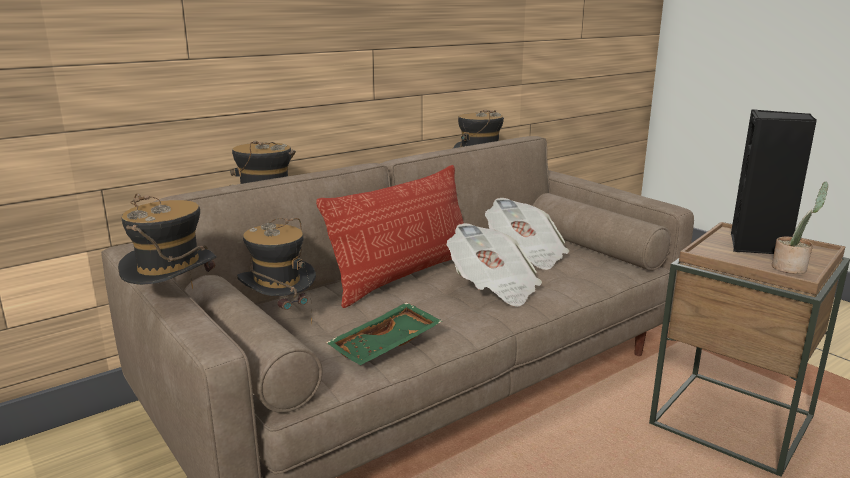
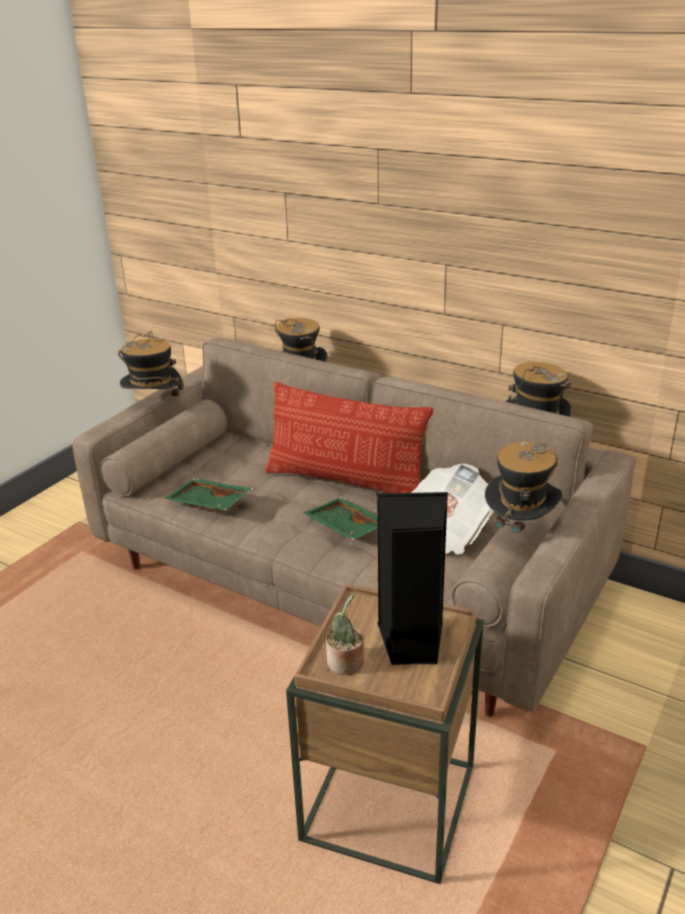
camera: 70 degrees right, 10 degrees up
hat [237,218,316,325] -> hat moved to [485,442,563,555]
newspaper [447,223,542,307] -> green tray [303,497,378,540]

